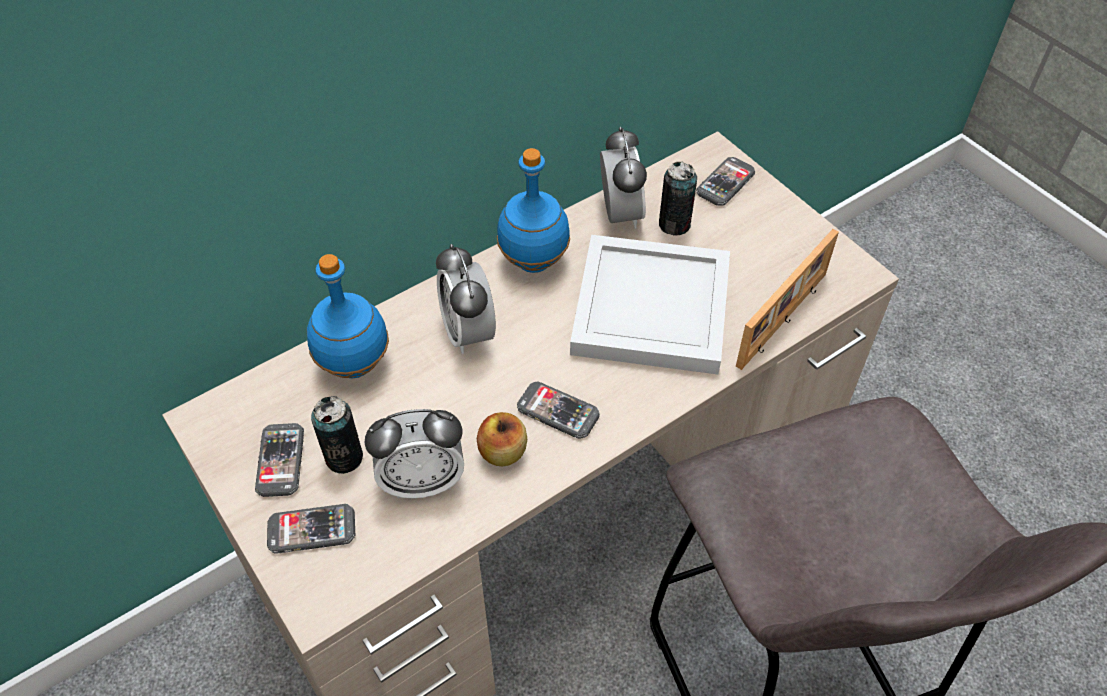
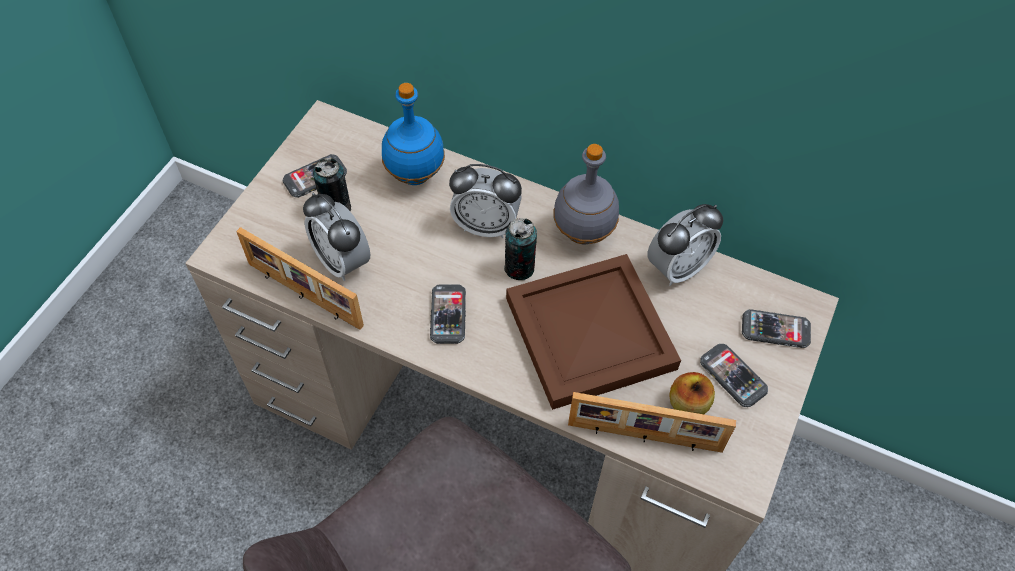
camera: 60 degrees right, 5 degrees up
phone [267,504,355,554] -> phone moved to [700,344,768,407]
alarm clock [436,244,496,354] -> alarm clock turned 120 degrees counterclockwise [449,164,522,238]
apple [477,412,527,466] -> apple moved to [669,372,715,414]
blue bottle [497,148,570,273] -> grey bottle [553,144,619,244]
white tray [570,235,730,374] -> brown tray [506,254,681,410]
can [659,161,697,235] -> can moved to [504,218,537,280]
none -> picture frame [236,227,364,330]

